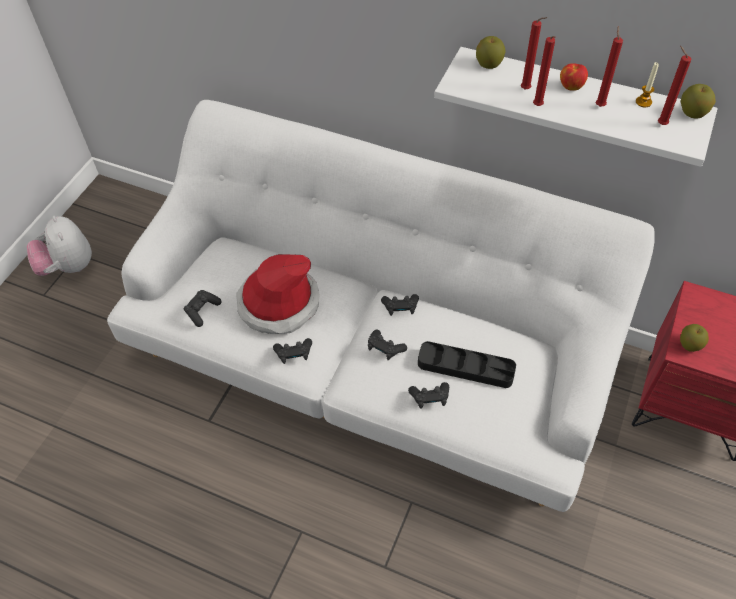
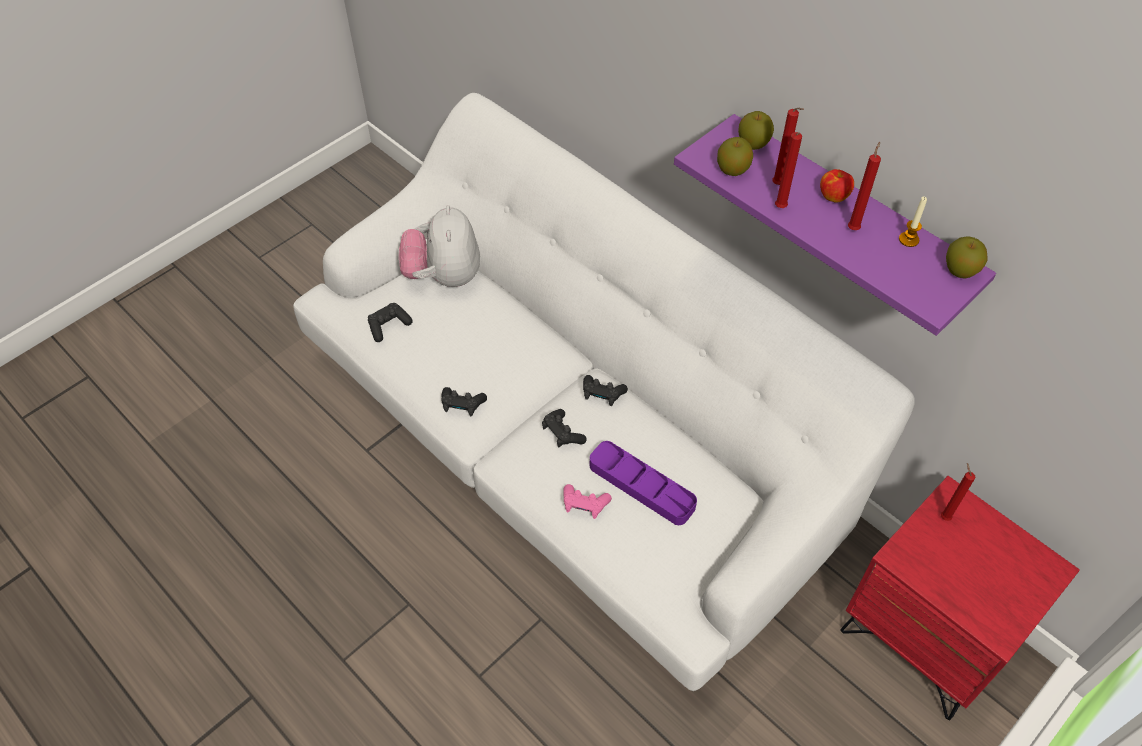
camera: 20 degrees right, 0 degrees up
plush toy [27,215,92,276] -> plush toy moved to [399,205,480,287]
hat [236,254,320,334] -> none
black game controller [408,382,449,409] -> pink game controller [563,484,612,519]
black tray [418,341,516,388] -> purple tray [590,441,697,525]
white shelf [434,47,718,167] -> purple shelf [674,114,996,336]
red candle [658,46,692,125] -> red candle moved to [941,463,975,521]
apple [680,324,709,352] -> apple moved to [717,137,753,176]

